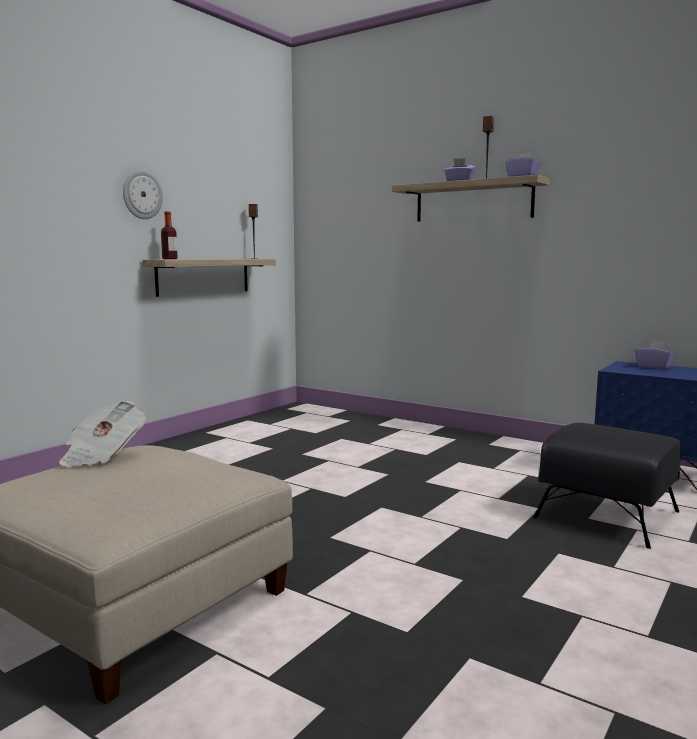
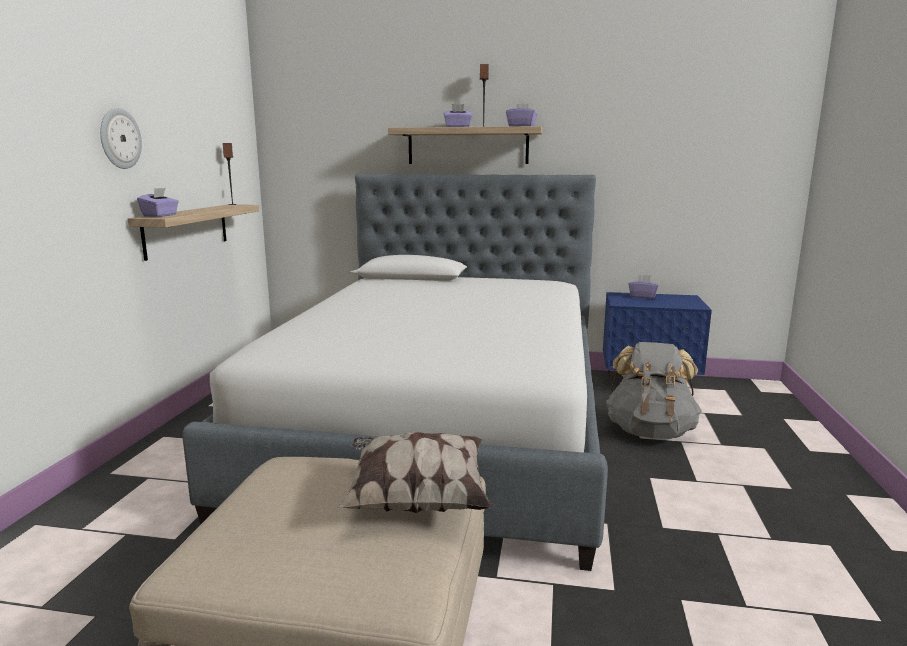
camera: 25 degrees left, 5 degrees up
newspaper [59,401,146,467] -> none
bottle [161,212,178,259] -> purple tissue box [137,188,179,217]
black ottoman [533,423,682,549] -> grey backpack [606,342,702,439]
none -> bed [182,174,608,571]
none -> pillow [337,432,493,513]

